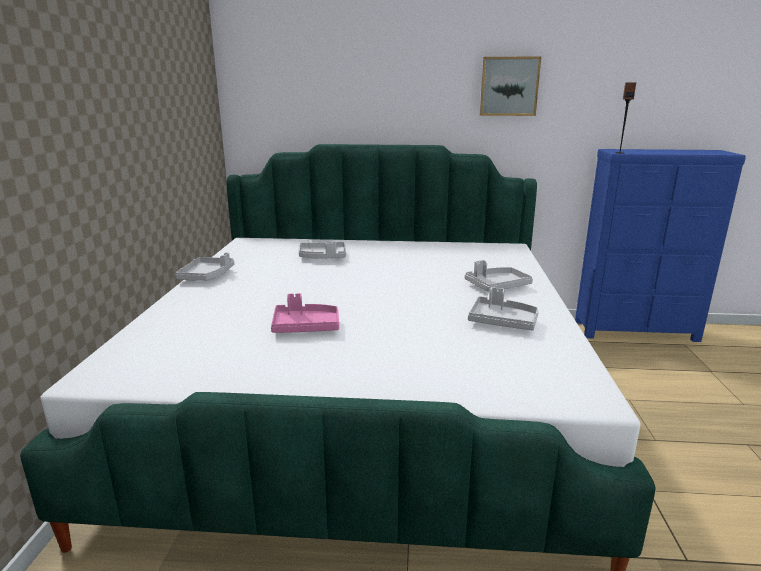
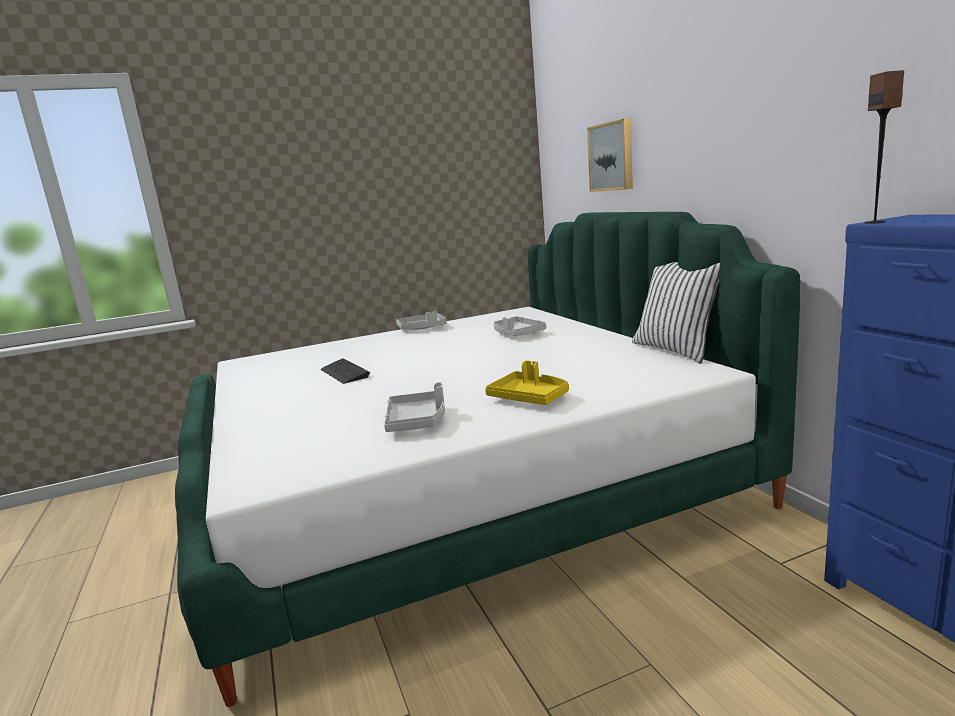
camera: 65 degrees right, 5 degrees down
pink tray [271,293,339,333] -> keyboard [321,358,370,384]
grey tray [465,260,533,292] -> yellow tray [485,360,569,405]
picture [480,57,541,116] -> picture moved to [587,118,633,192]
none -> white pillow [632,262,720,364]

